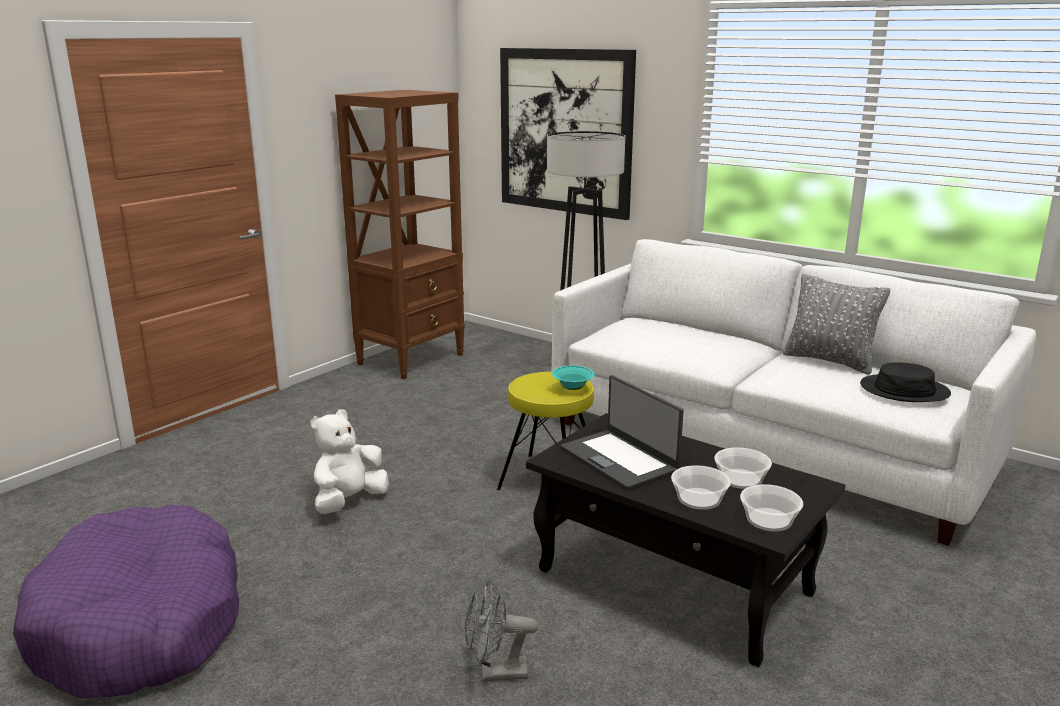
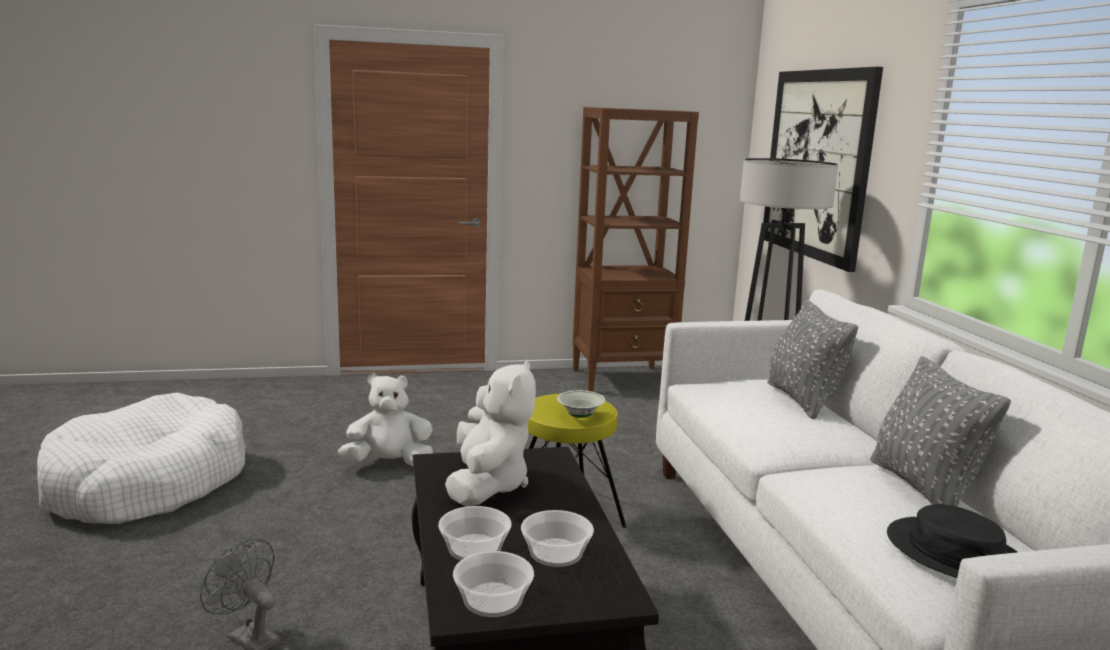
camera: 40 degrees right, 5 degrees down
purple dog bed [13,504,239,698] -> white dog bed [37,393,245,524]
turquoise bowl [552,365,595,390] -> white bowl [557,390,605,418]
laptop [561,375,684,490] -> white plush toy [445,360,536,507]
none -> grey pillow [767,300,858,419]

